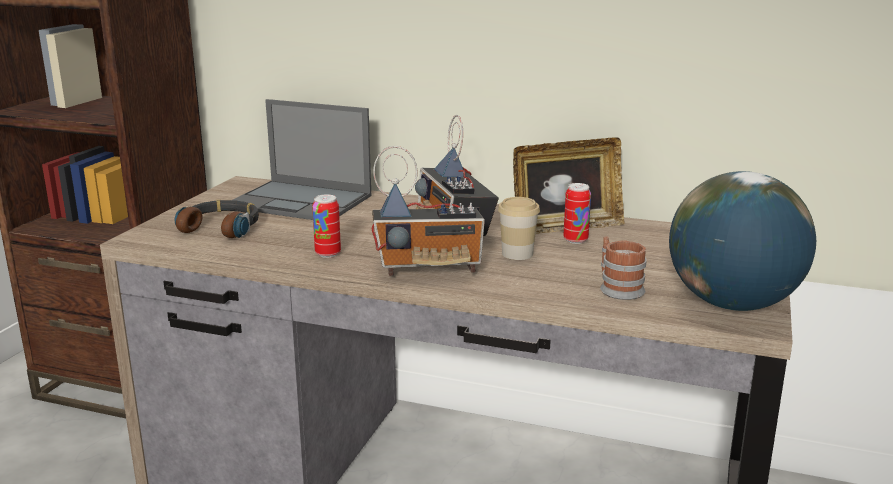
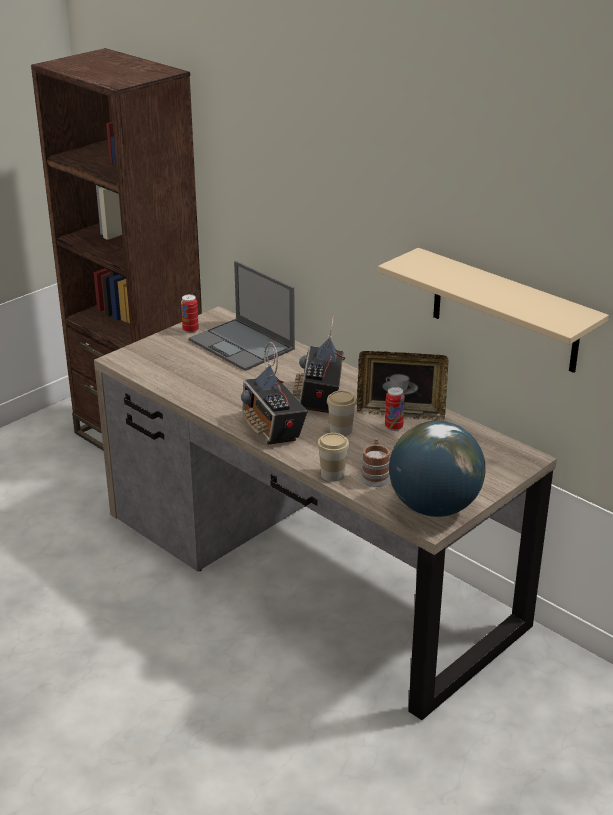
camera: 25 degrees right, 10 degrees up
headphones [175,200,259,238] -> none
can [312,194,341,258] -> can moved to [181,294,199,333]
radio [372,146,485,276] -> radio turned 45 degrees clockwise [241,342,308,445]
none -> cup [317,433,349,481]
none -> beige shelf [378,248,609,373]

